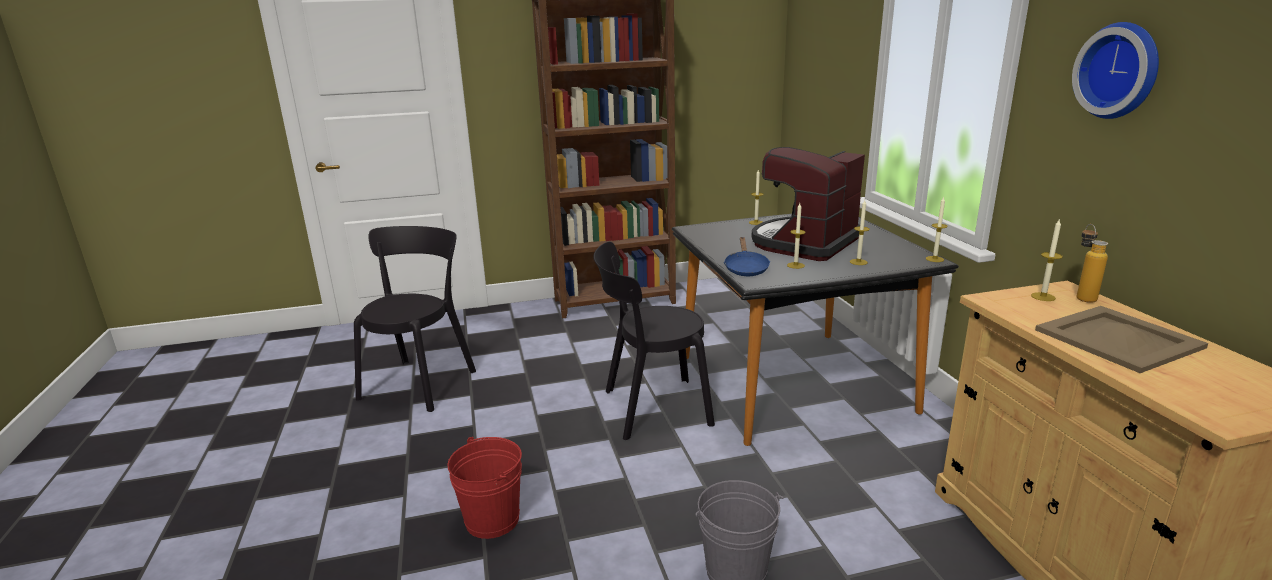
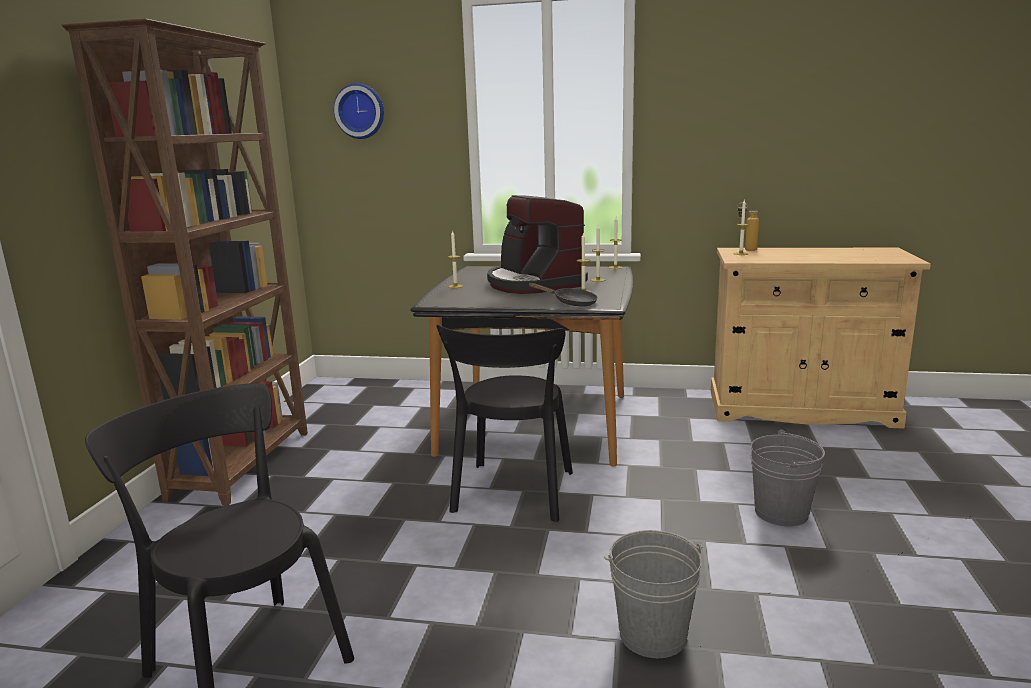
camera: 65 degrees left, 5 degrees down
red bucket [447,437,522,539] -> grey bucket [604,530,703,658]
blue frying pan [724,237,770,276] -> black frying pan [529,283,598,306]
beige tray [1035,306,1208,373] -> none
wall clock [1072,22,1159,119] -> wall clock moved to [334,83,384,139]

